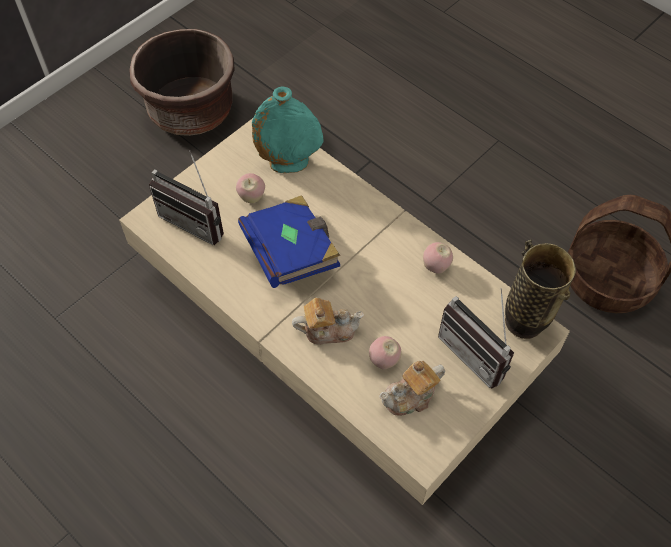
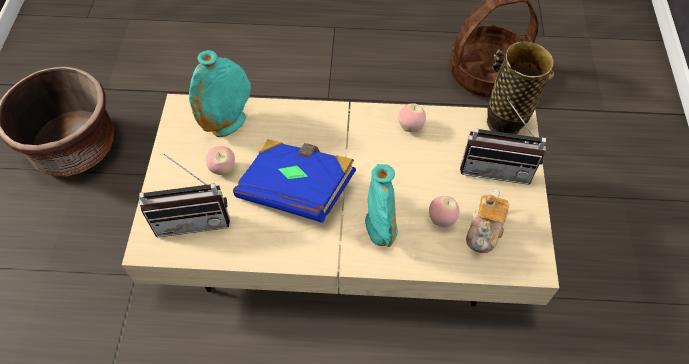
camera: 40 degrees left, 0 degrees up
teapot [292,298,364,345] -> turquoise vase [365,164,398,247]

